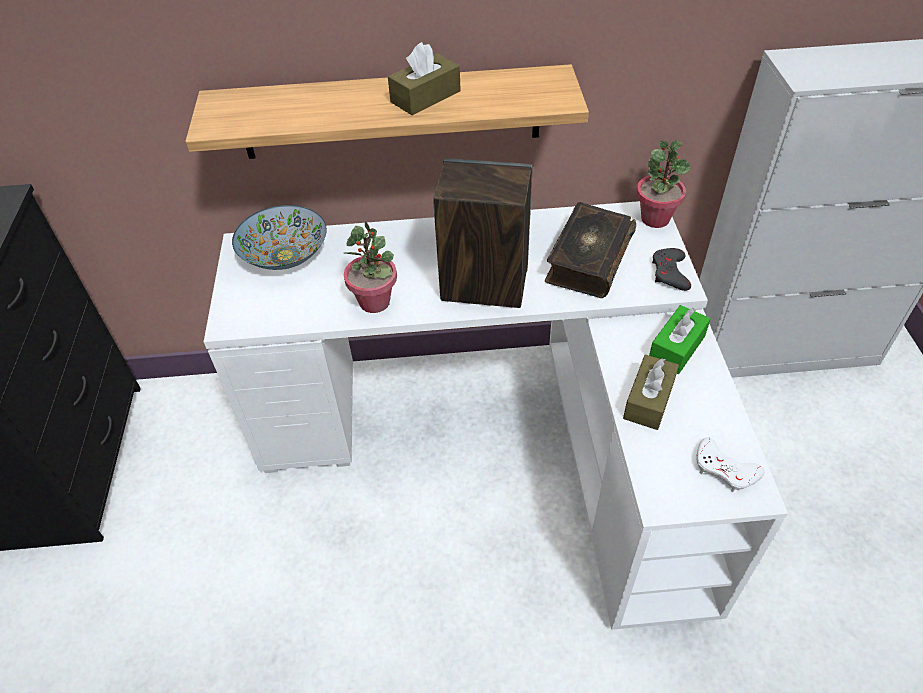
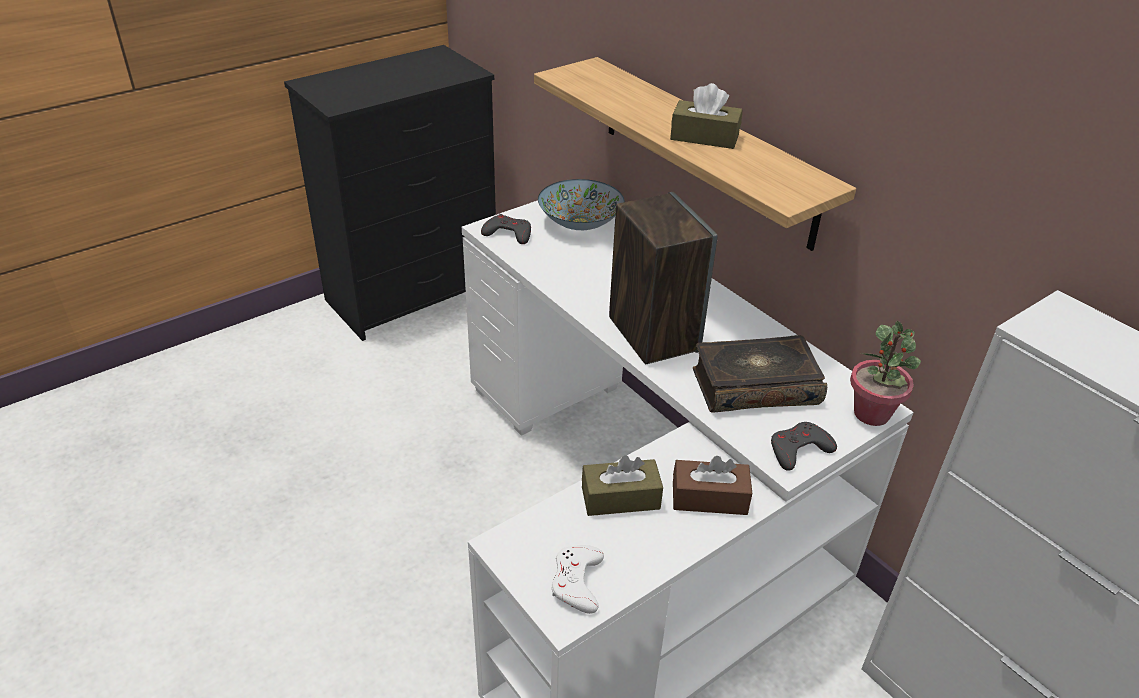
camera: 55 degrees right, 10 degrees down
potted plant [343,221,397,313] -> none
green tissue box [649,305,711,374] -> brown tissue box [673,456,752,515]
none -> grey game controller [481,214,531,244]

